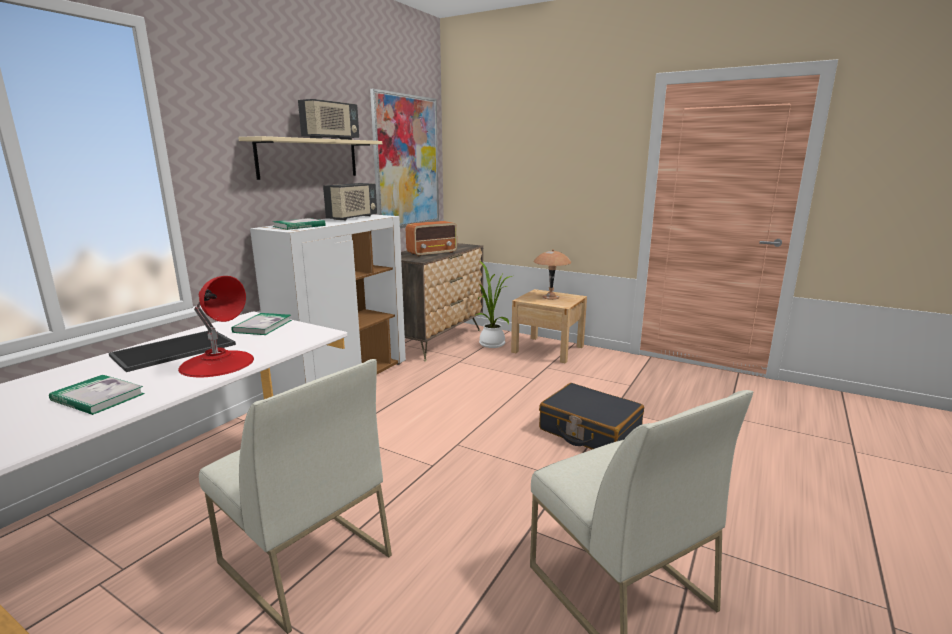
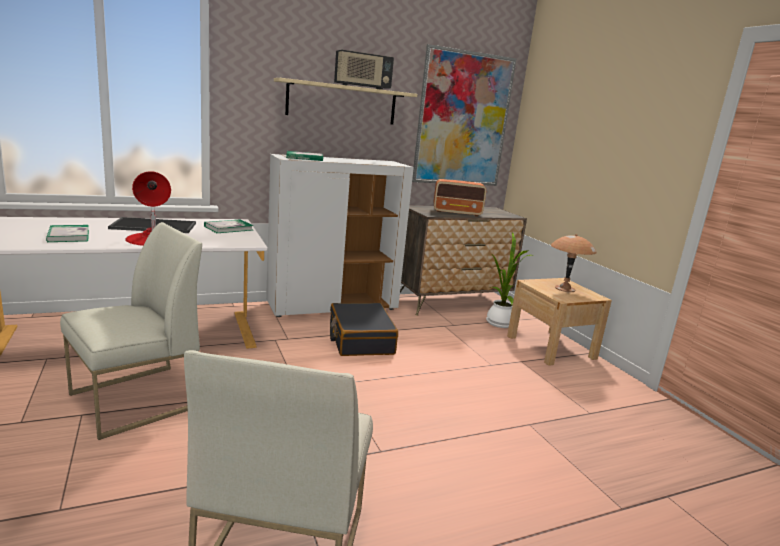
camera: 35 degrees right, 0 degrees up
white chair [199,359,392,634] -> white chair turned 120 degrees counterclockwise [60,222,202,440]
radio [323,183,377,220] -> none
black suitcase [539,383,644,449] -> black suitcase moved to [330,303,398,356]

